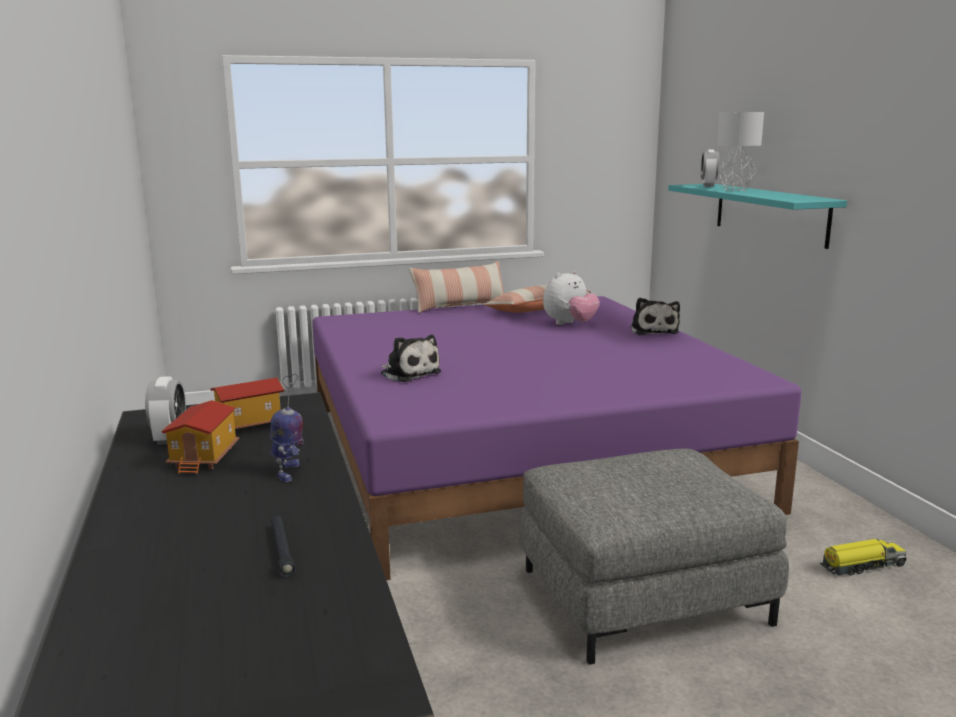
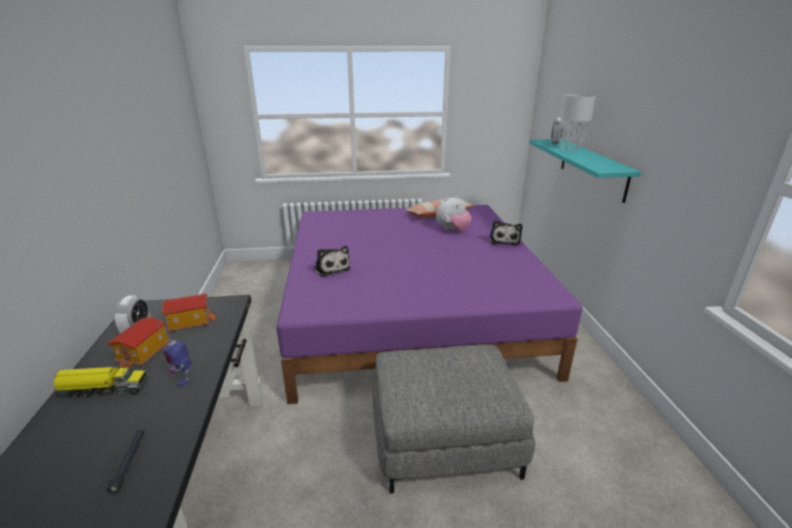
camera: 10 degrees right, 10 degrees up
toy robot [270,374,304,482] -> toy robot turned 150 degrees clockwise [157,318,192,387]
pillow [409,261,504,313] -> none
toy truck [820,539,906,575] -> toy truck moved to [54,367,148,398]

